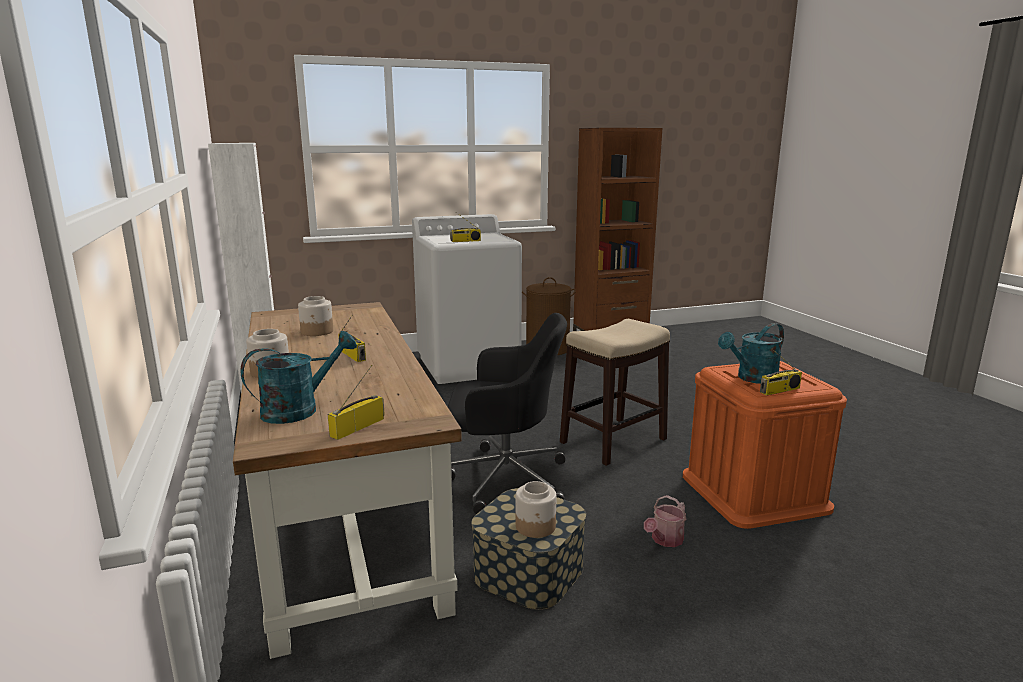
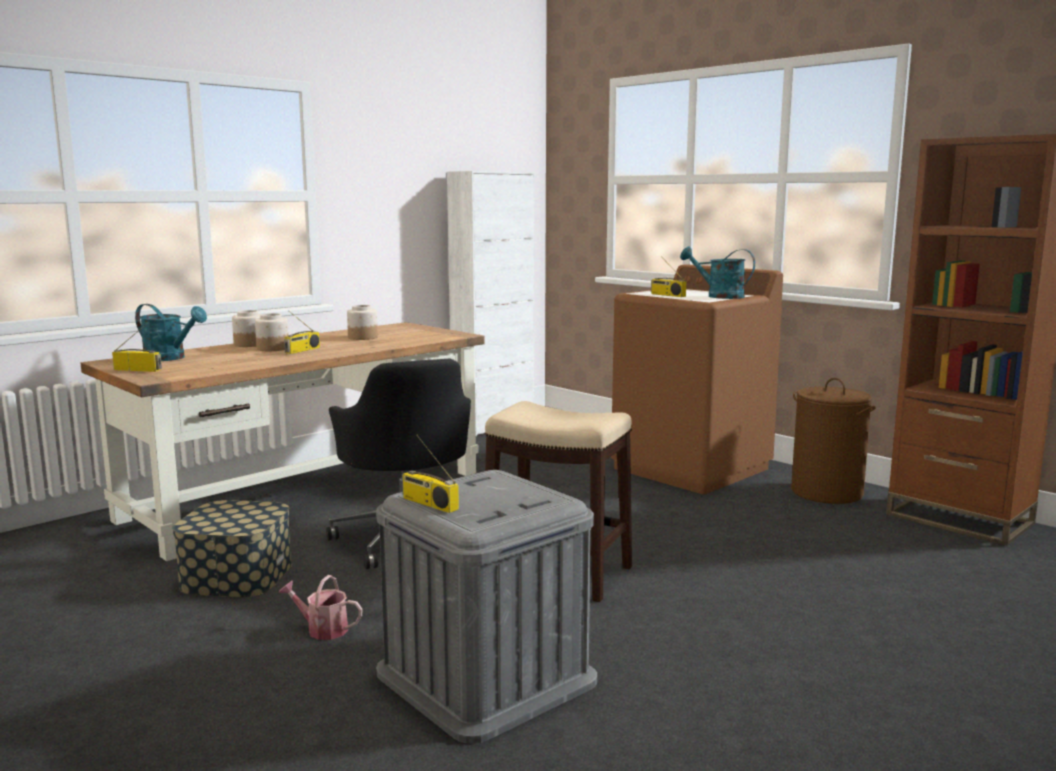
camera: 65 degrees right, 5 degrees down
white washing machine [412,214,522,384] -> brown washing machine [611,264,783,494]
jar [516,481,556,538] -> jar moved to [255,313,289,351]
orange storage box [683,361,847,529] -> grey storage box [376,470,597,744]
turquoise watering can [718,323,784,384] -> turquoise watering can moved to [680,246,755,299]

